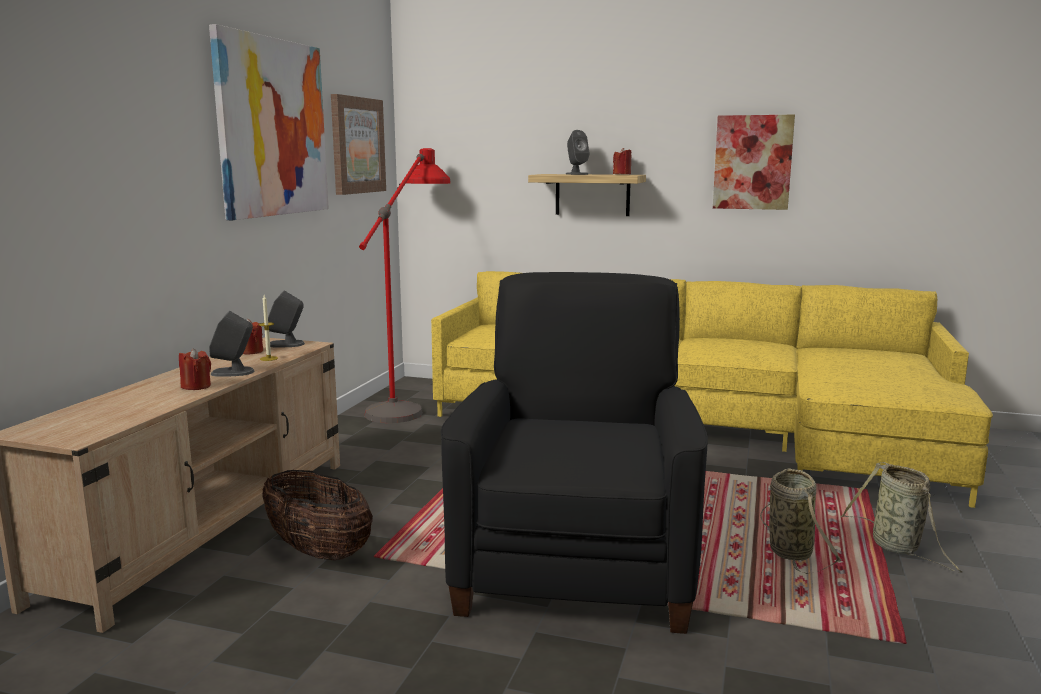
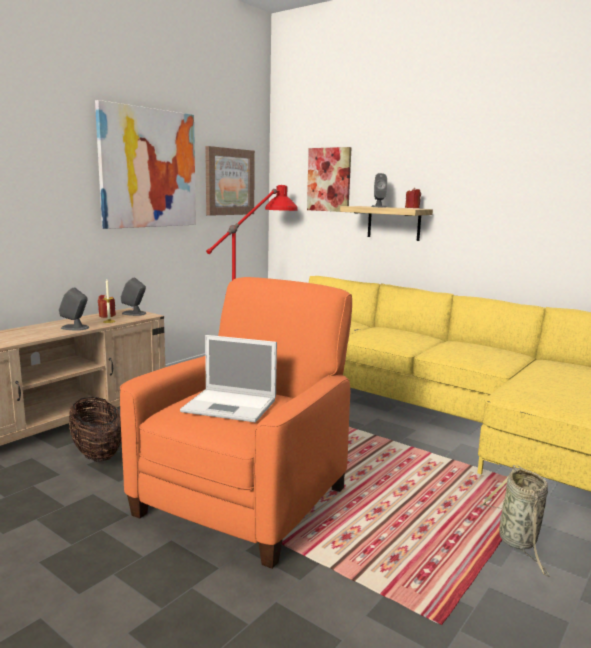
camera: 20 degrees right, 0 degrees up
red candle [179,348,211,390] -> none
black armchair [440,272,708,634] -> orange armchair [120,277,352,569]
picture [713,115,795,210] -> picture moved to [307,147,352,212]
basket [760,468,842,574] -> none
none -> laptop [180,335,277,423]

